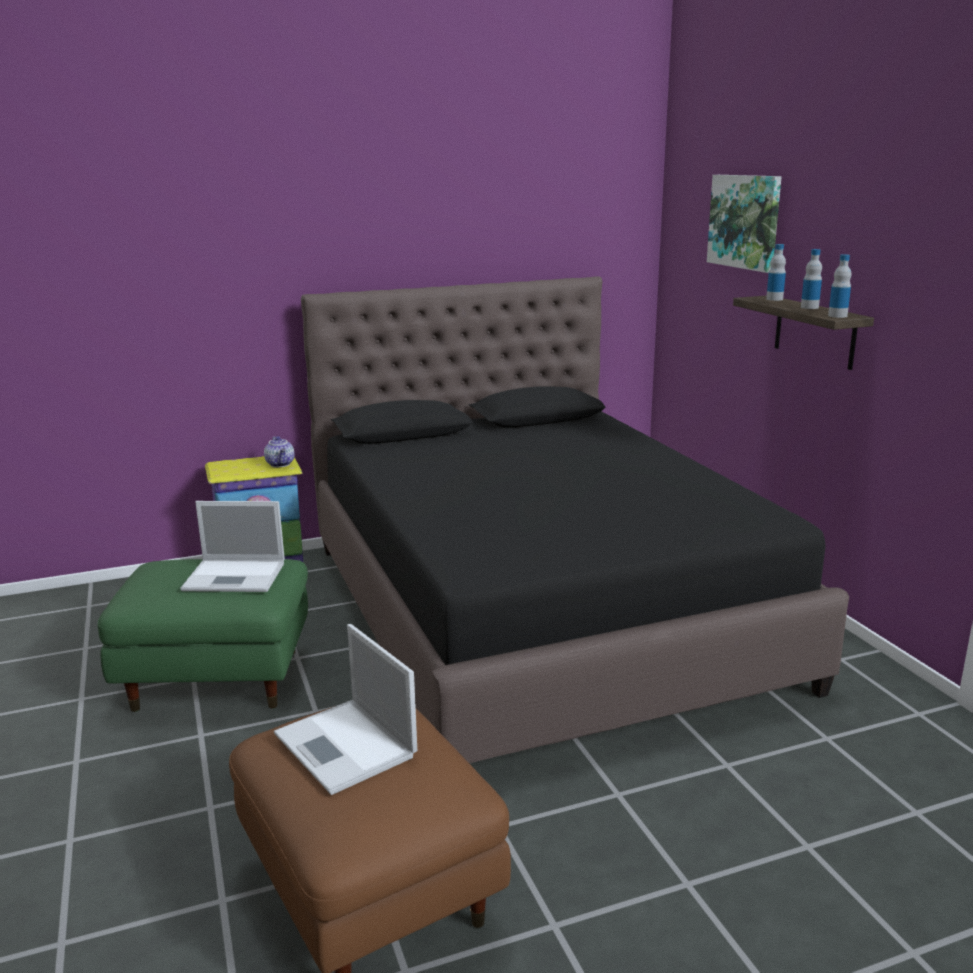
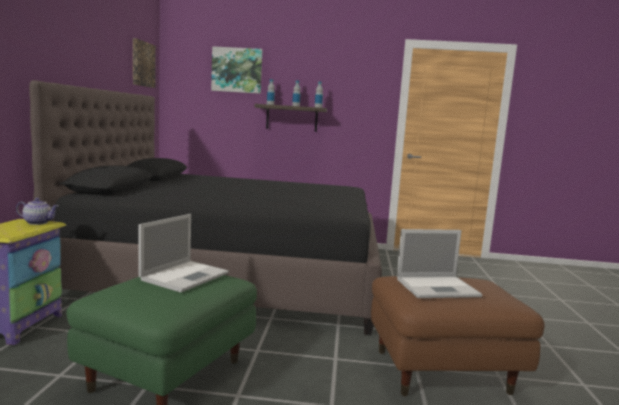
camera: 65 degrees left, 10 degrees down
none -> picture [133,38,156,88]

